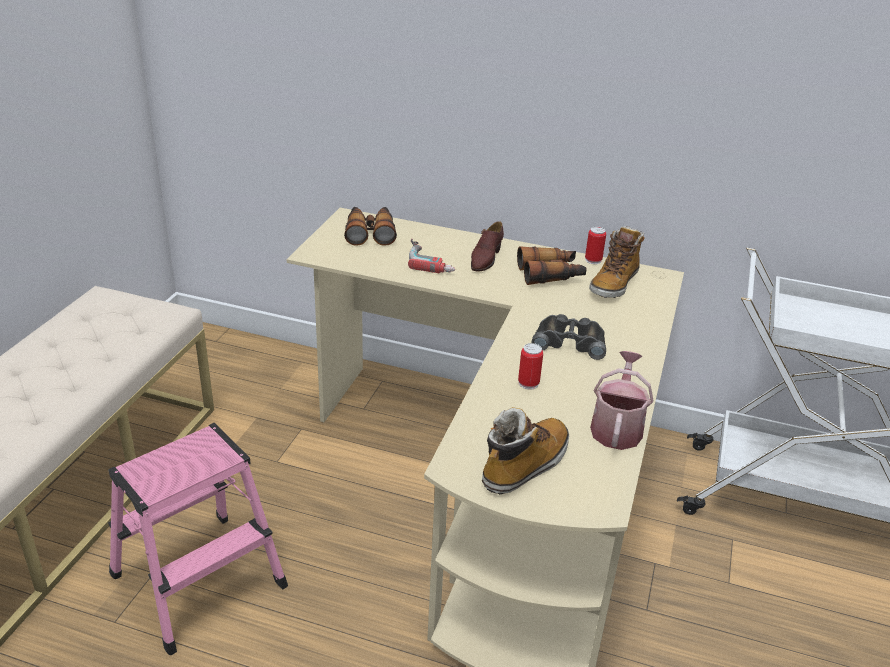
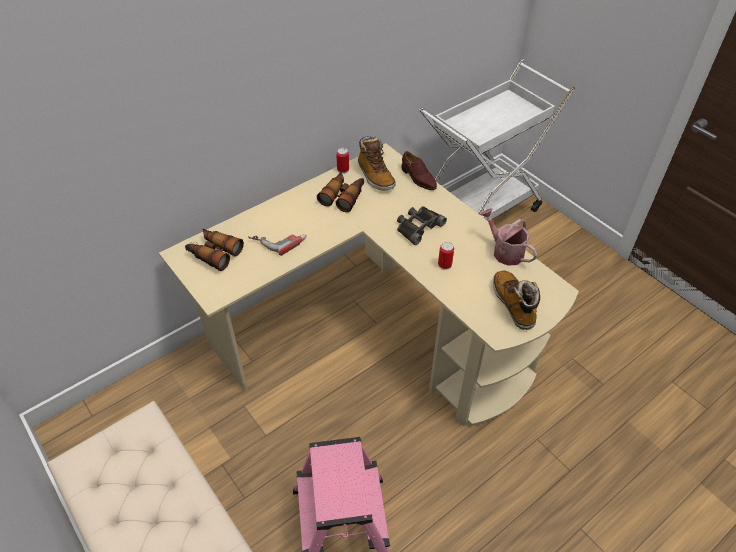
camera: 55 degrees left, 15 degrees up
brown shoe [471,221,504,272] -> brown shoe moved to [402,151,437,190]

